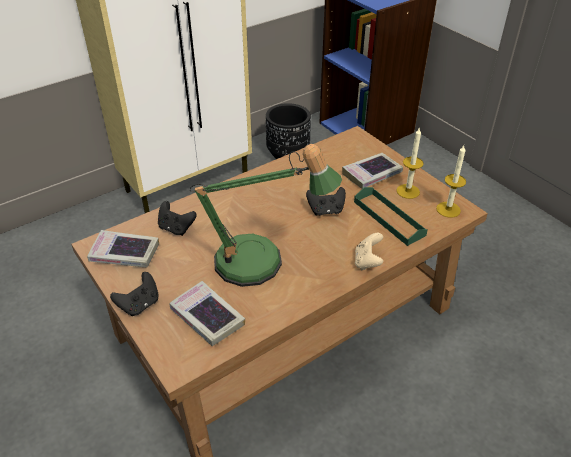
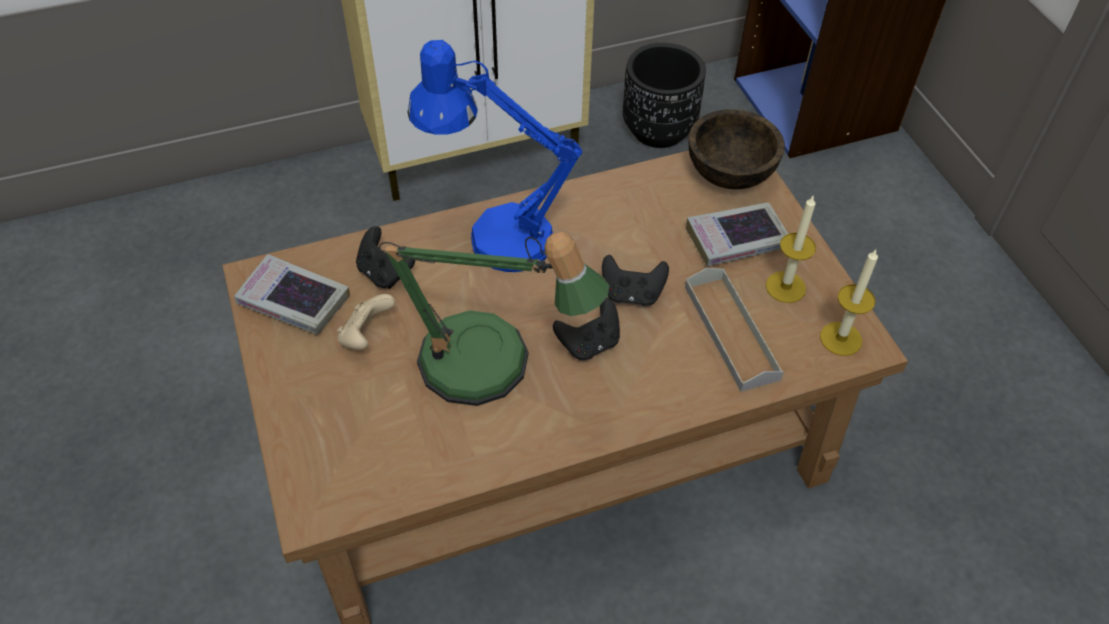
camera: 15 degrees right, 10 degrees up
black game controller [110,272,159,316] -> black game controller moved to [553,298,620,360]
book [169,281,245,346] -> none
green tray [354,187,428,246] -> grey tray [685,268,784,392]
beige game controller [355,233,383,270] -> beige game controller moved to [337,294,395,350]
none -> blue table lamp [408,40,582,272]
none -> brown bowl [689,109,785,189]

